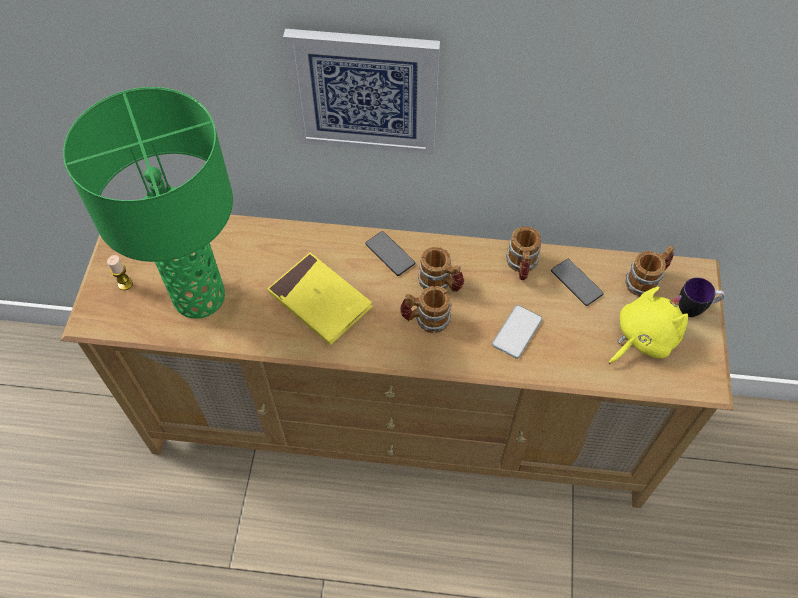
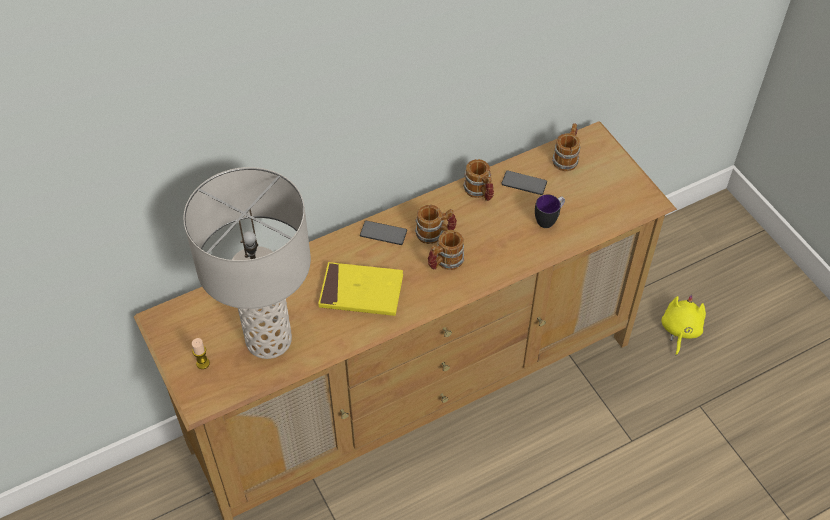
camera: 35 degrees left, 5 degrees down
green table lamp [63,87,233,319] -> white table lamp [183,167,311,359]
picture [283,29,440,155] -> none
phone [492,305,542,358] -> none
yellow plush toy [609,286,688,364] -> yellow plush toy moved to [661,295,706,356]
mug [679,277,725,317] -> mug moved to [535,195,565,228]

